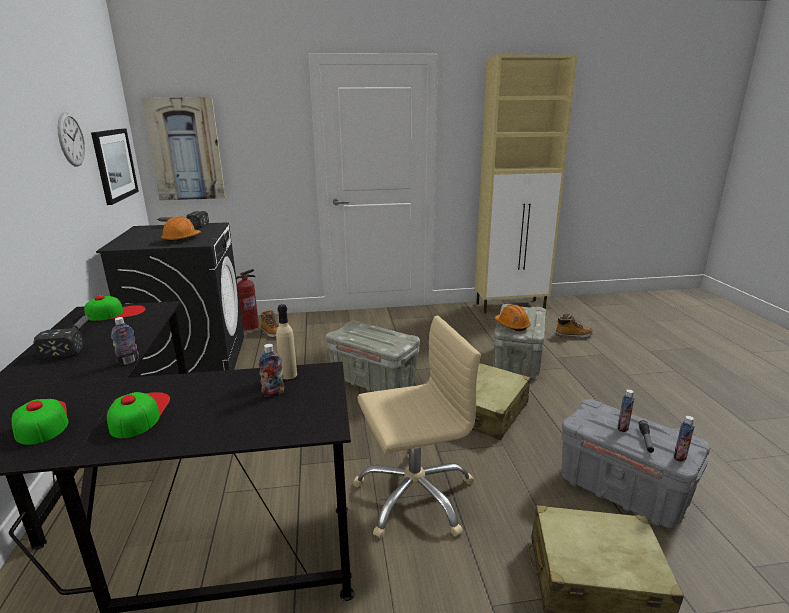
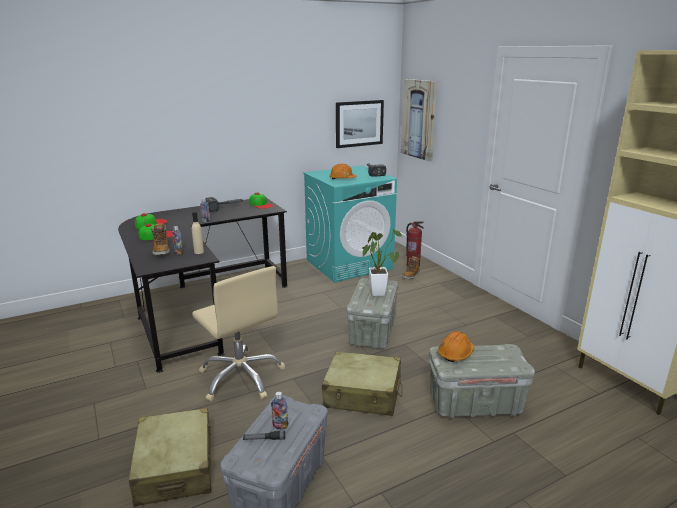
camera: 70 degrees right, 0 degrees up
wall clock [58,112,85,167] -> none
black washing machine [96,222,244,378] -> turquoise washing machine [303,165,397,282]
boot [555,313,593,338] -> boot moved to [151,223,170,255]
bottle [674,416,695,462] -> none
none -> potted plant [362,229,402,296]

